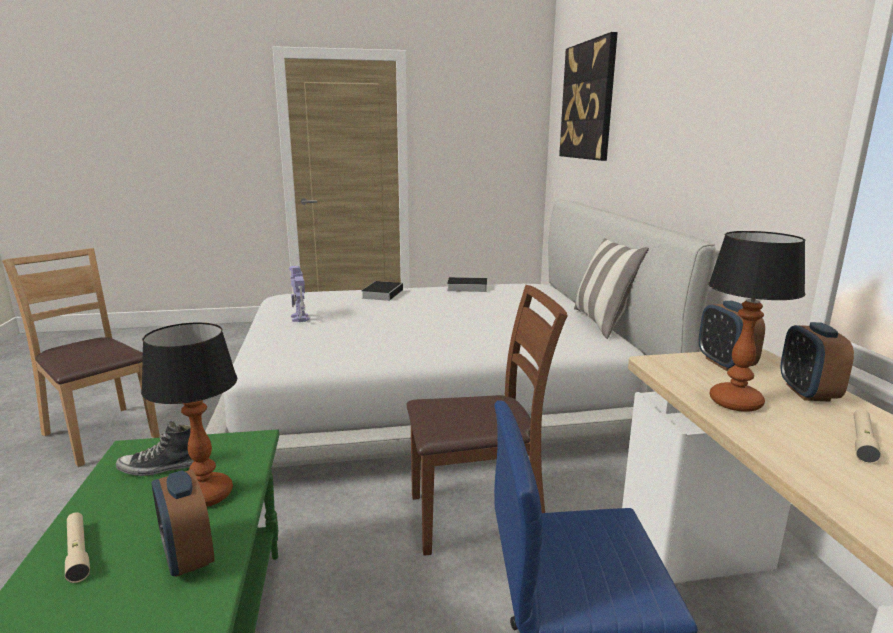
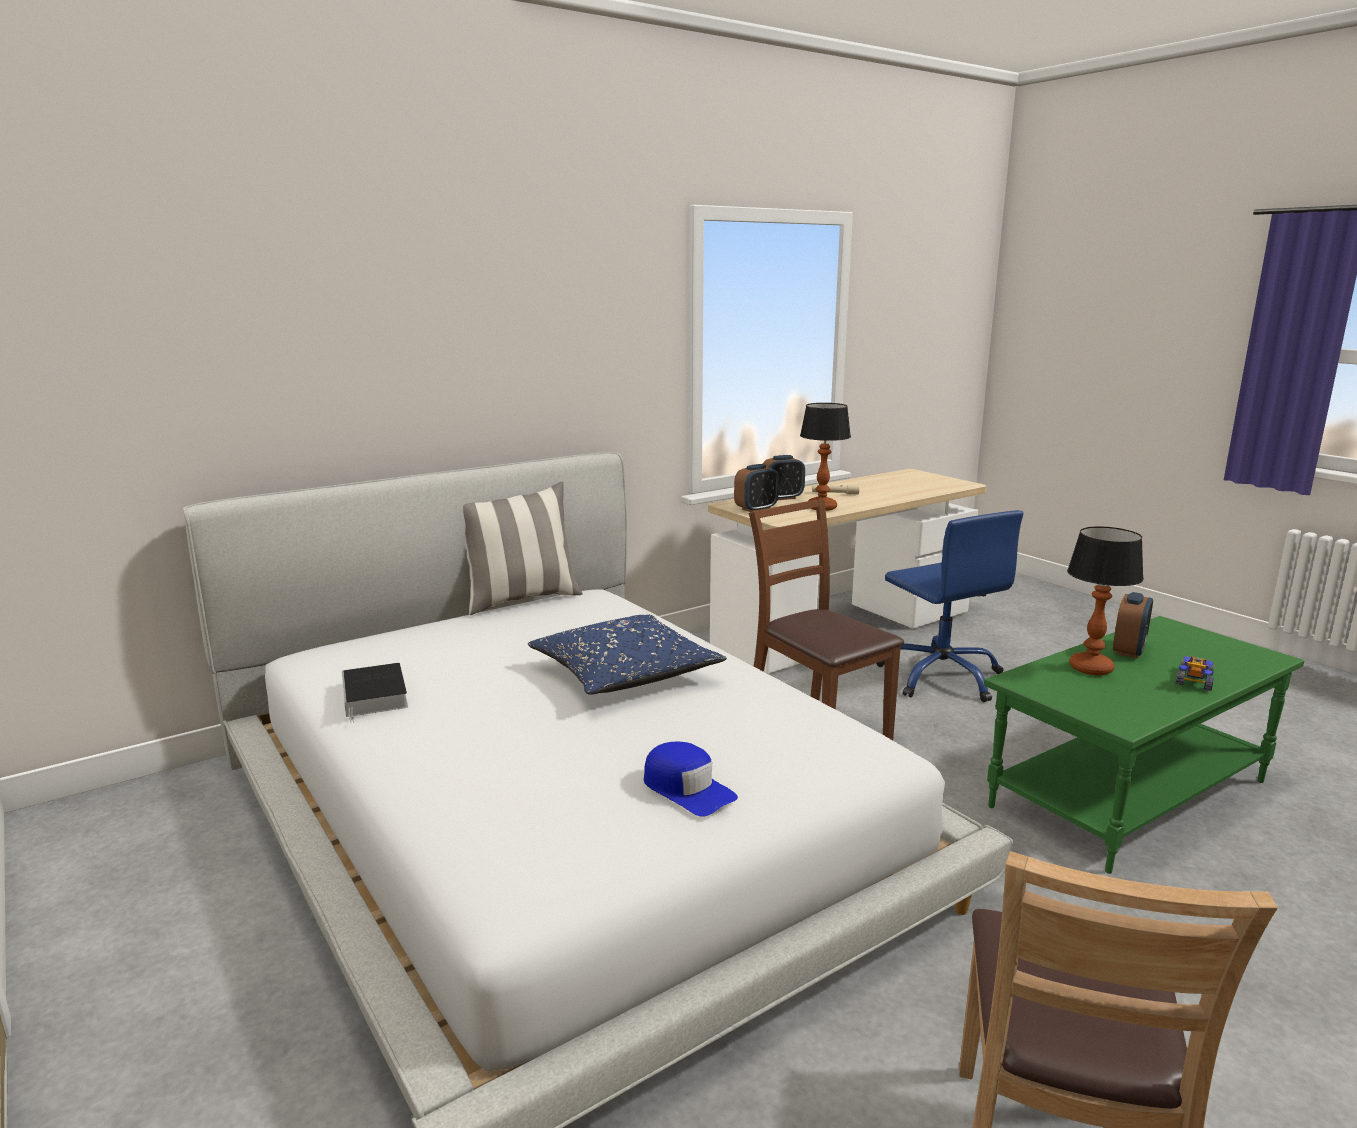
camera: 115 degrees left, 0 degrees up
beige flashlight [65,512,90,583] -> toy car [1176,656,1215,691]
shoe [116,421,194,476] -> none
toy robot [289,266,310,322] -> blue cap [644,742,738,817]
book [361,281,403,301] -> none
picture [559,32,618,161] -> none
none -> blue pillow [528,615,727,695]

